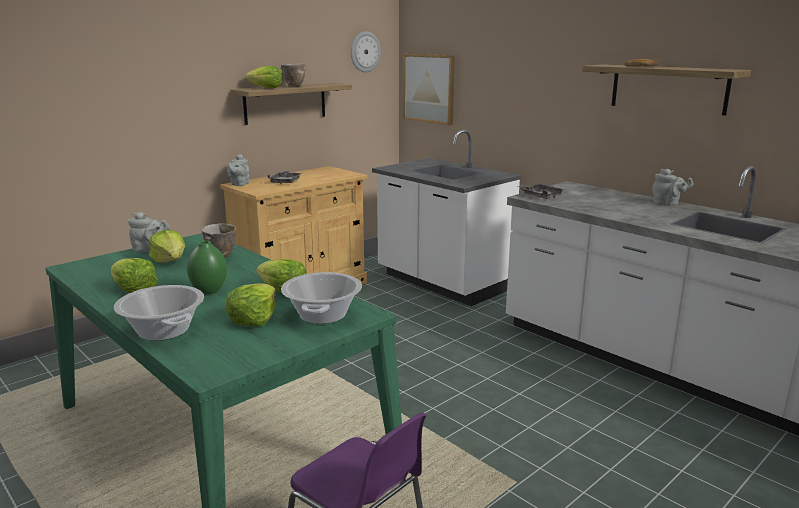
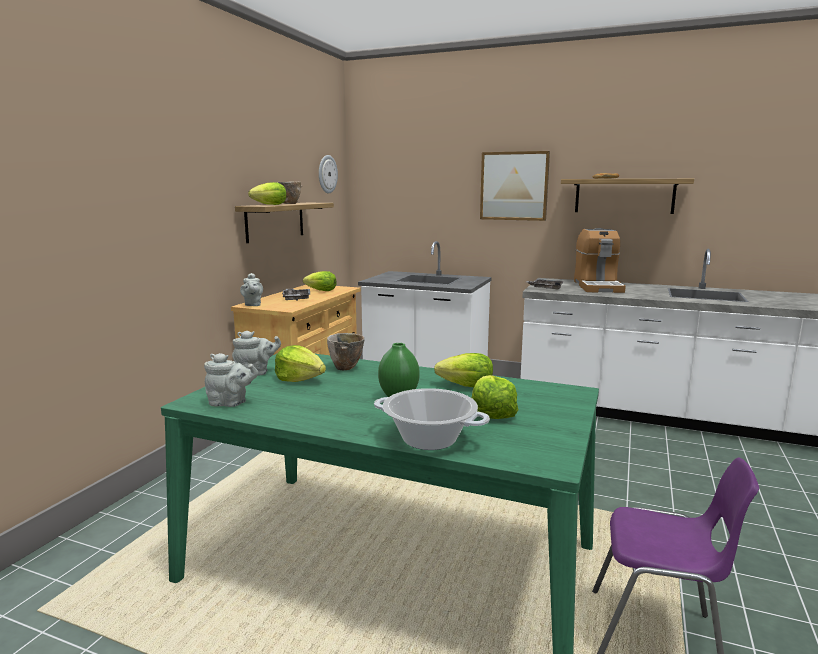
camera: 25 degrees left, 5 degrees down
lettuce [111,258,158,293] -> lettuce moved to [303,271,337,291]
cooking pot [281,272,362,324] -> none
picture [403,54,455,125] -> picture moved to [480,151,550,221]
grey teapot [652,169,693,205] -> grey teapot moved to [204,353,258,407]
none -> coffee machine [574,228,626,293]

